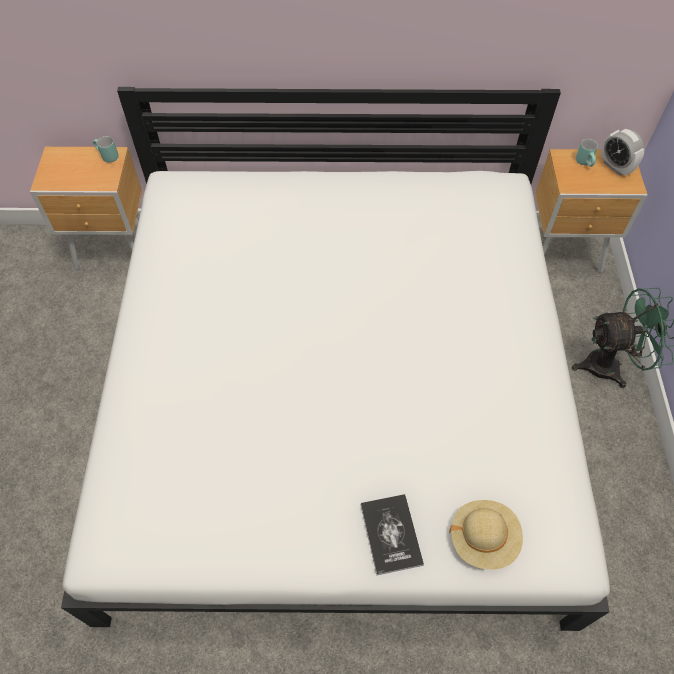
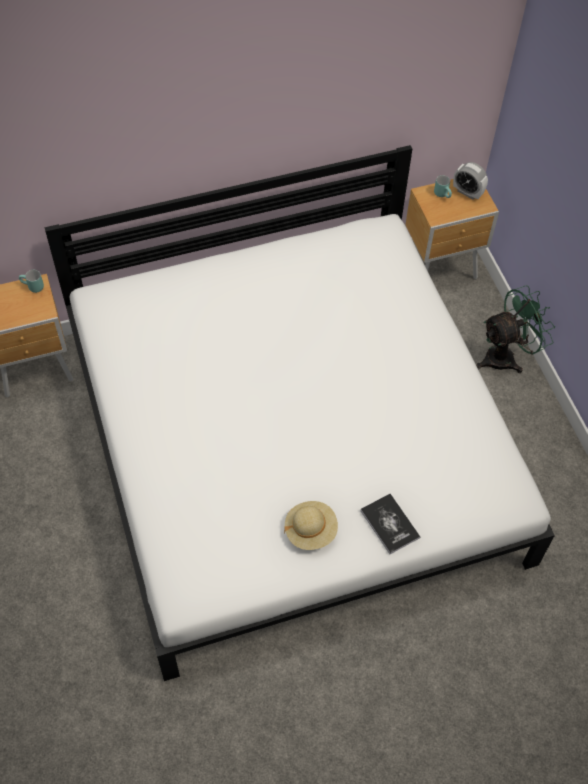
camera: 20 degrees left, 0 degrees up
beige hat [449,500,523,570] -> beige hat moved to [284,501,338,550]

